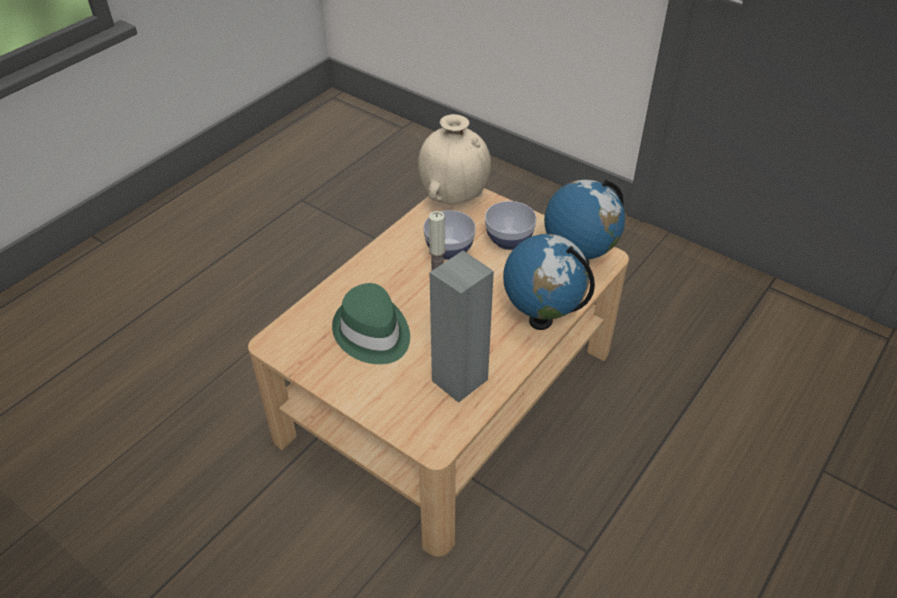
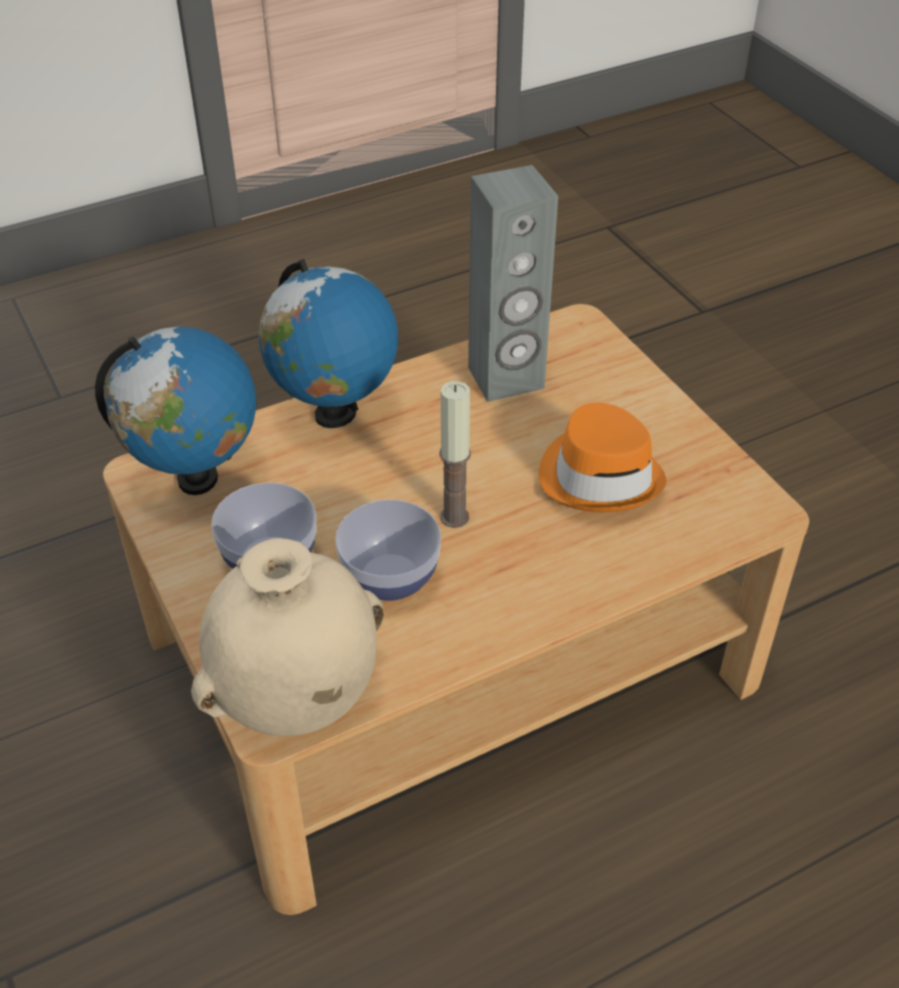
camera: 155 degrees left, 0 degrees up
green hat [332,283,410,364] -> orange hat [539,403,666,512]

